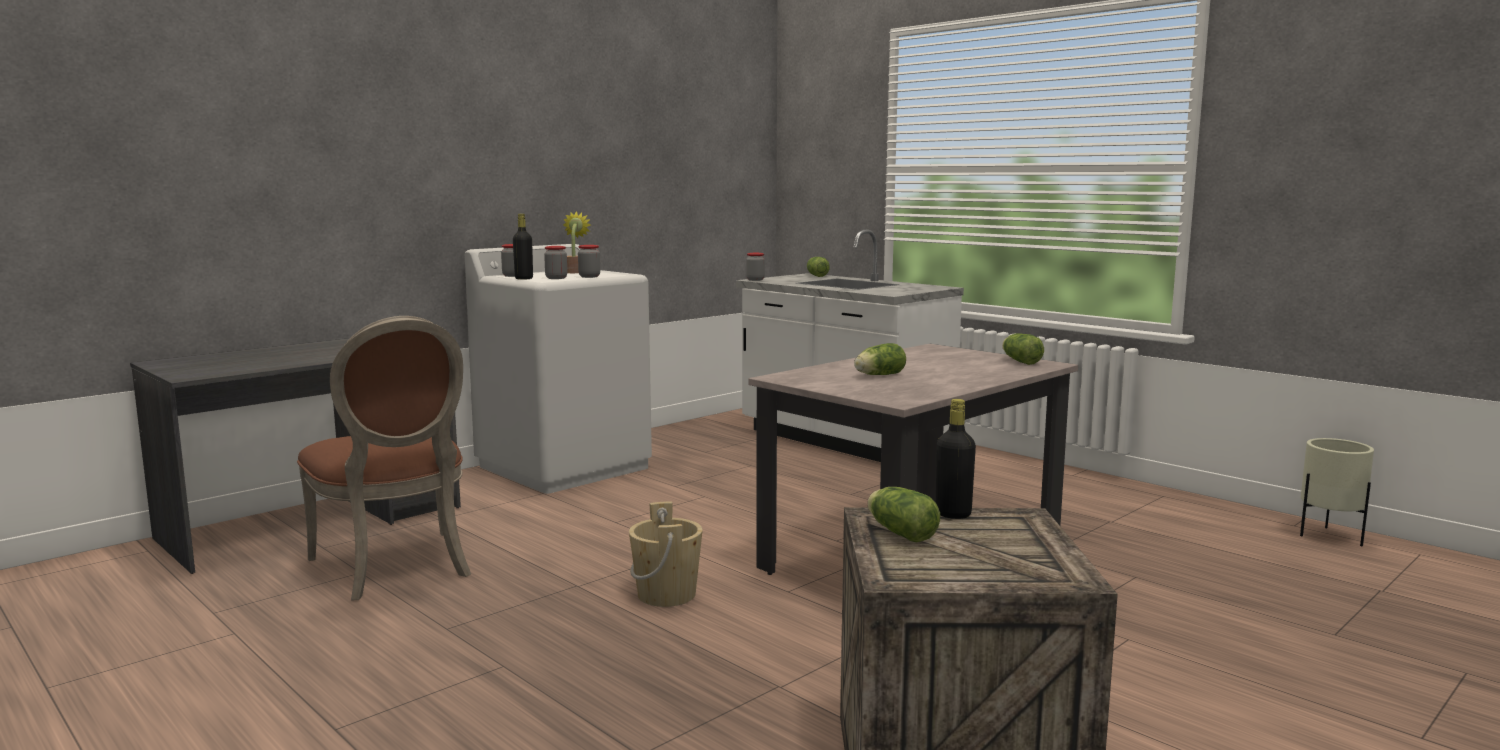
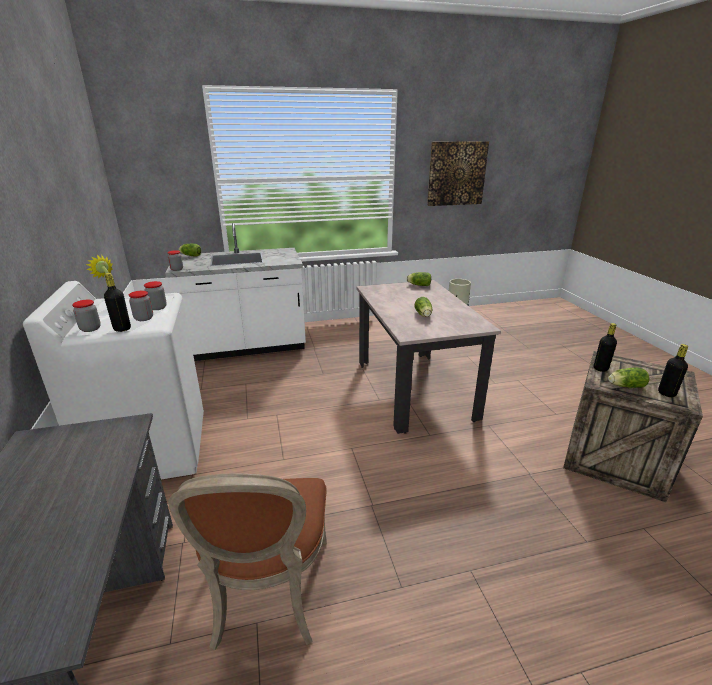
camera: 60 degrees left, 15 degrees up
brown chair [297,316,471,600] -> brown chair turned 90 degrees clockwise [168,473,327,651]
beige bucket [629,502,703,607] -> none
none -> picture [427,141,489,206]
none -> black bottle [658,344,688,397]

